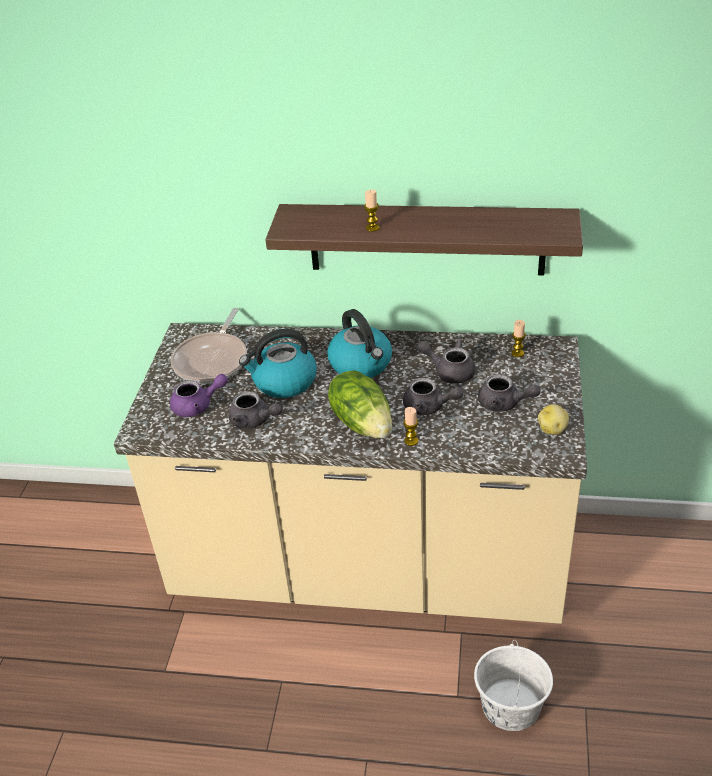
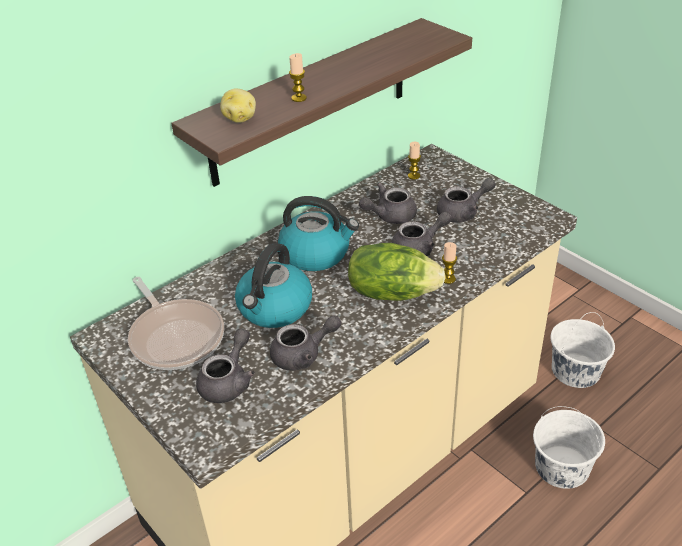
camera: 50 degrees left, 0 degrees up
purple teapot [170,374,228,417] -> grey teapot [196,328,255,403]
potato [538,404,569,435] -> potato moved to [220,89,256,123]
none -> white bucket [550,312,615,388]

